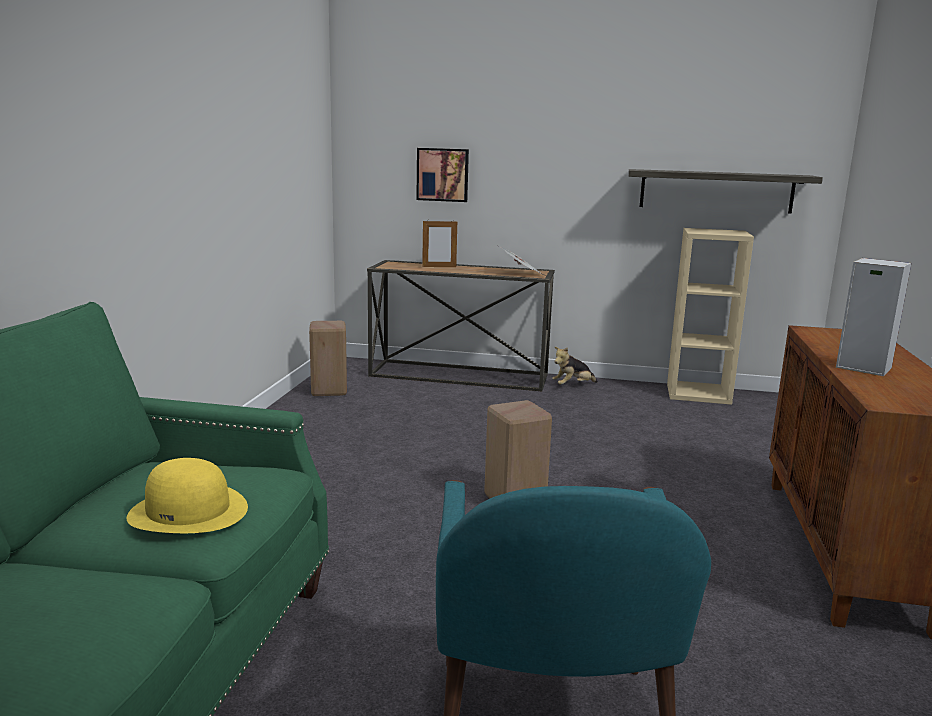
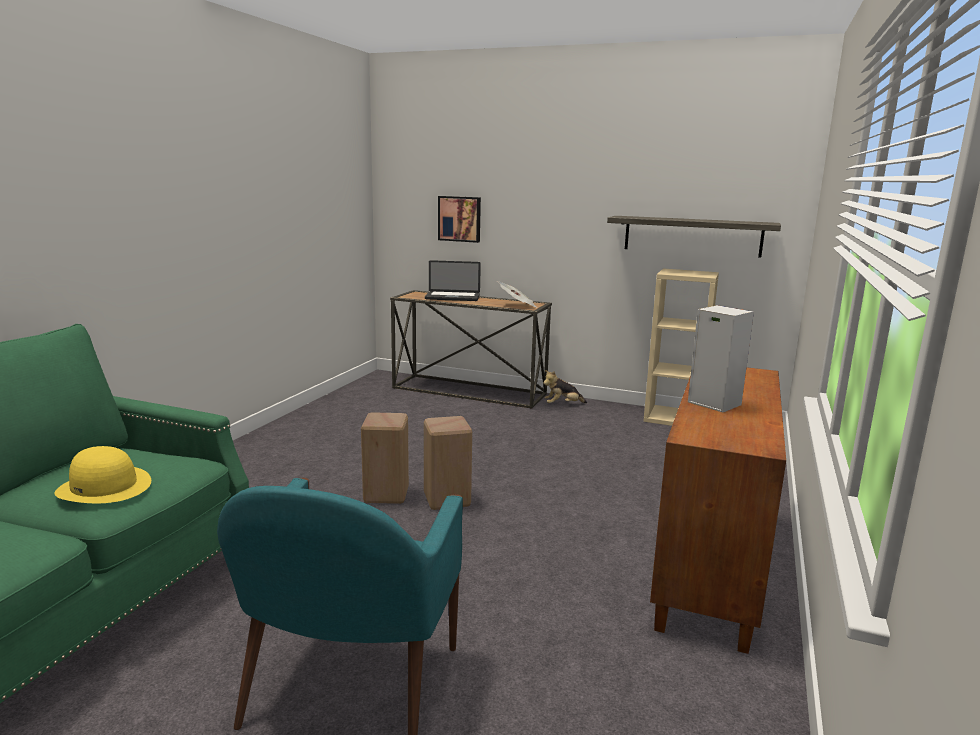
camera: 10 degrees right, 0 degrees up
beige stool [309,321,347,396] -> beige stool moved to [361,412,409,504]
picture frame [422,220,457,267] -> laptop [425,260,481,301]

